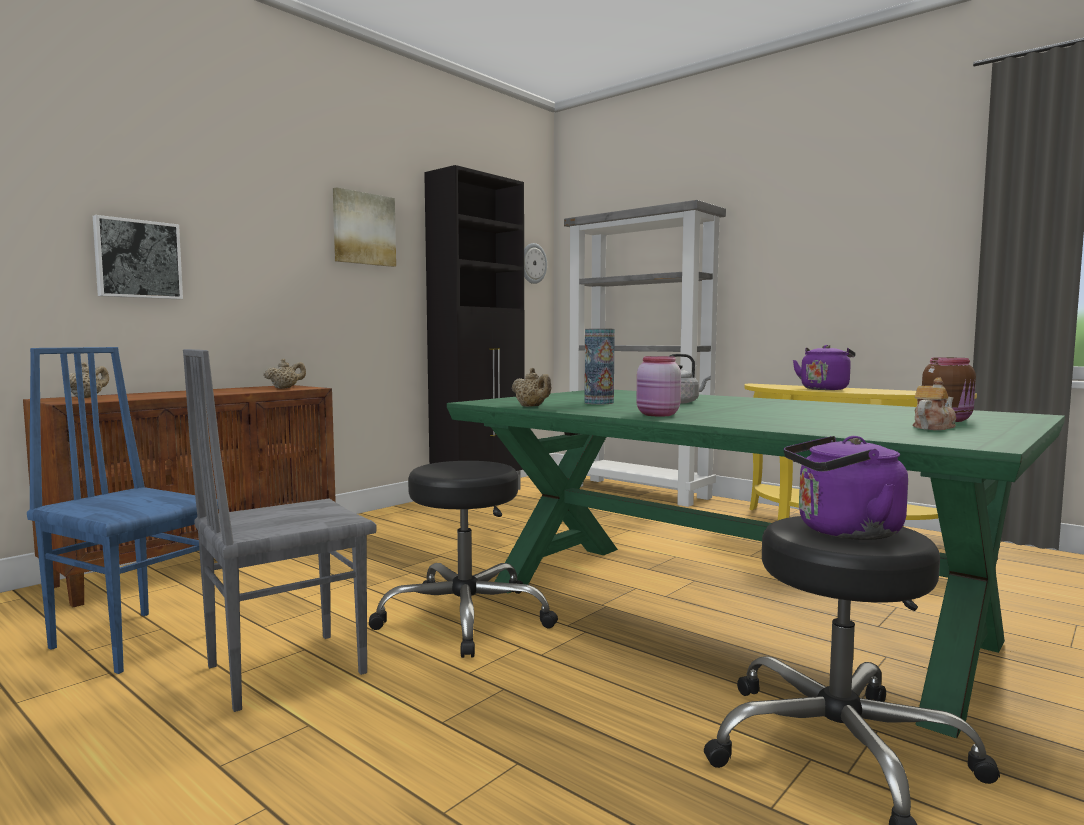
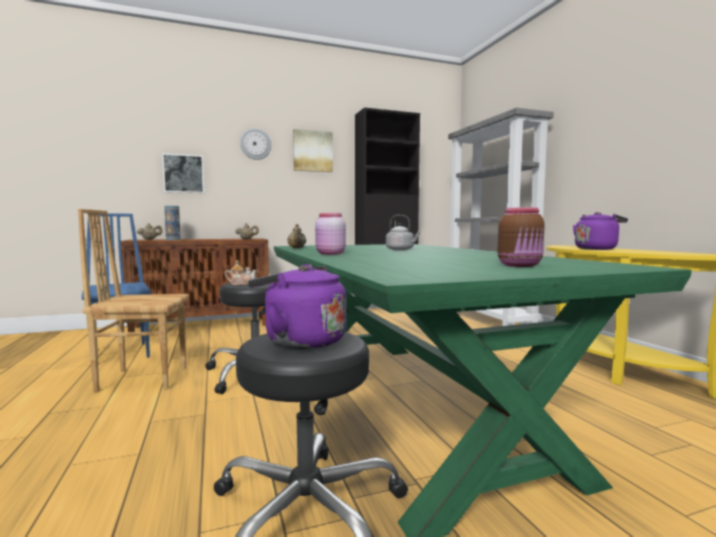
camera: 30 degrees right, 0 degrees up
grey chair [183,349,377,712] -> brown chair [78,209,189,392]
wall clock [524,243,547,284] -> wall clock moved to [240,128,271,160]
vase [584,329,615,404] -> vase moved to [164,206,181,240]
teapot [912,377,956,430] -> teapot moved to [225,260,257,285]

